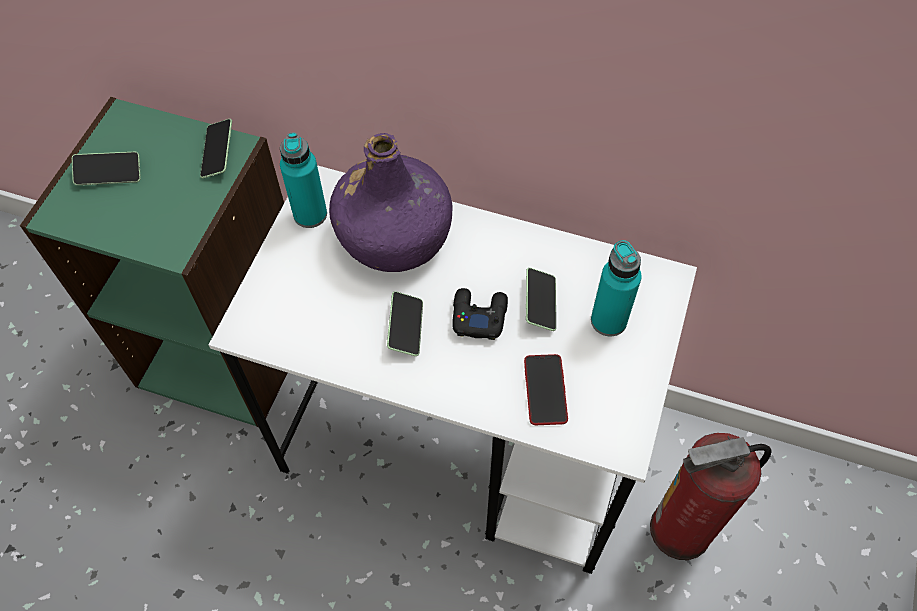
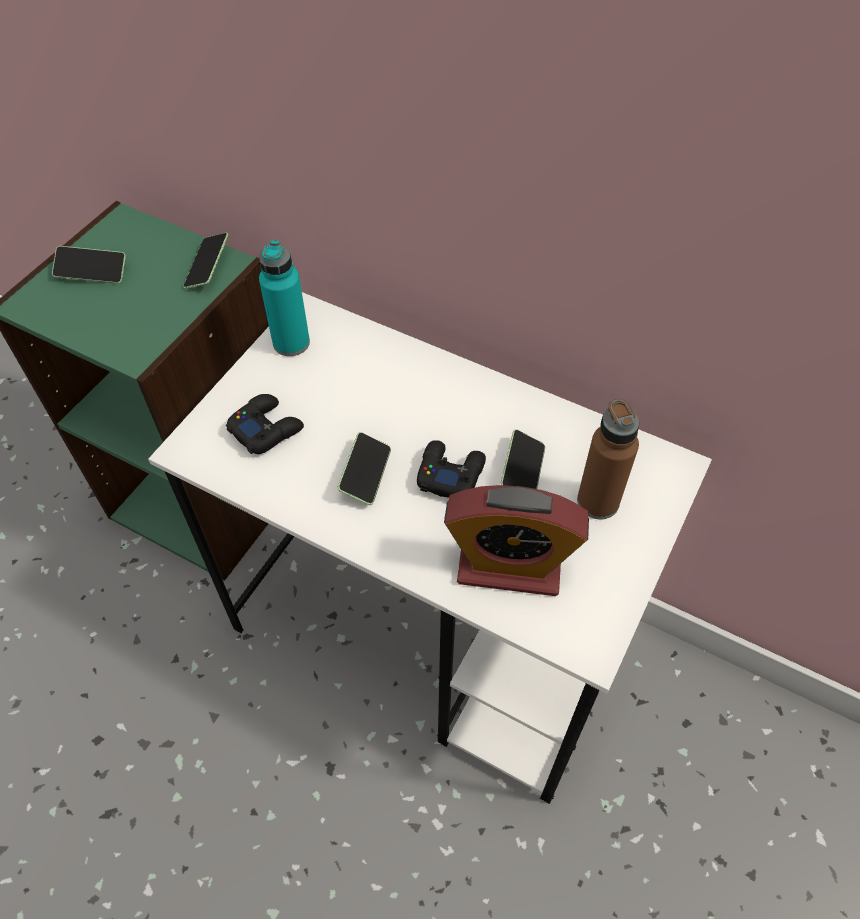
camera: 10 degrees right, 5 degrees down
purple bottle [329,133,453,272] -> none
phone [524,354,568,425] -> alarm clock [444,485,589,596]
turquoise bottle [591,240,642,336] -> brown bottle [577,399,639,519]
fire extinguisher [650,433,772,560] -> none
none -> black game controller [226,394,304,454]

